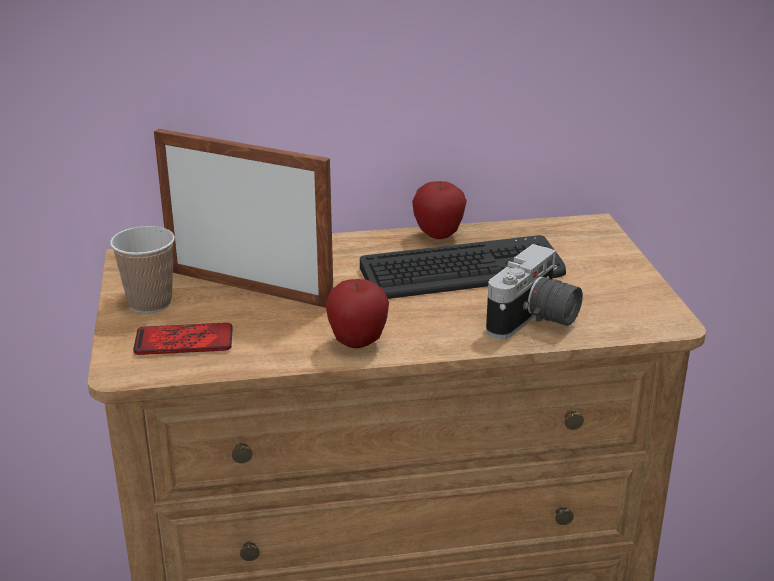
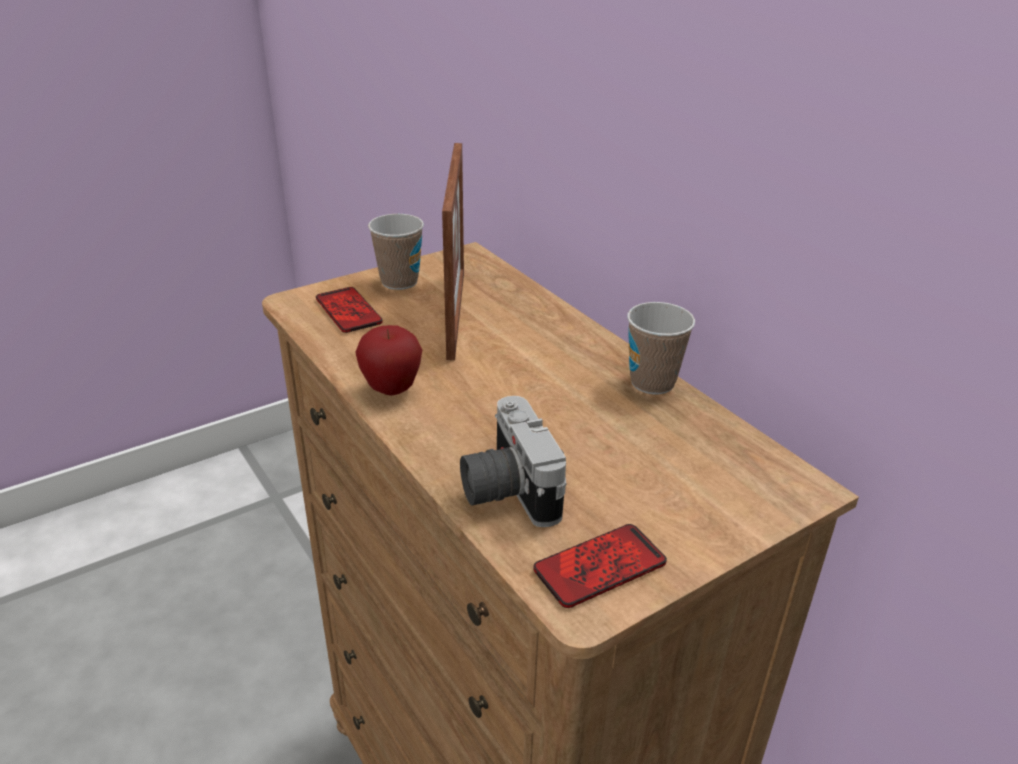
camera: 65 degrees right, 5 degrees up
keyboard [360,235,566,299] -> none
apple [412,181,467,239] -> cup [627,302,695,395]
camera [486,244,583,340] -> camera turned 60 degrees clockwise [460,396,567,527]
none -> phone [534,524,667,608]

